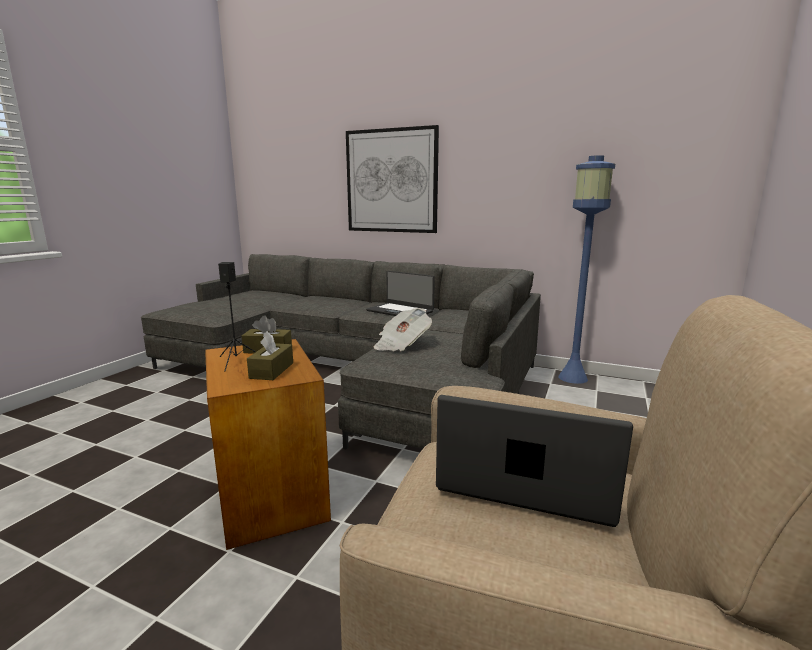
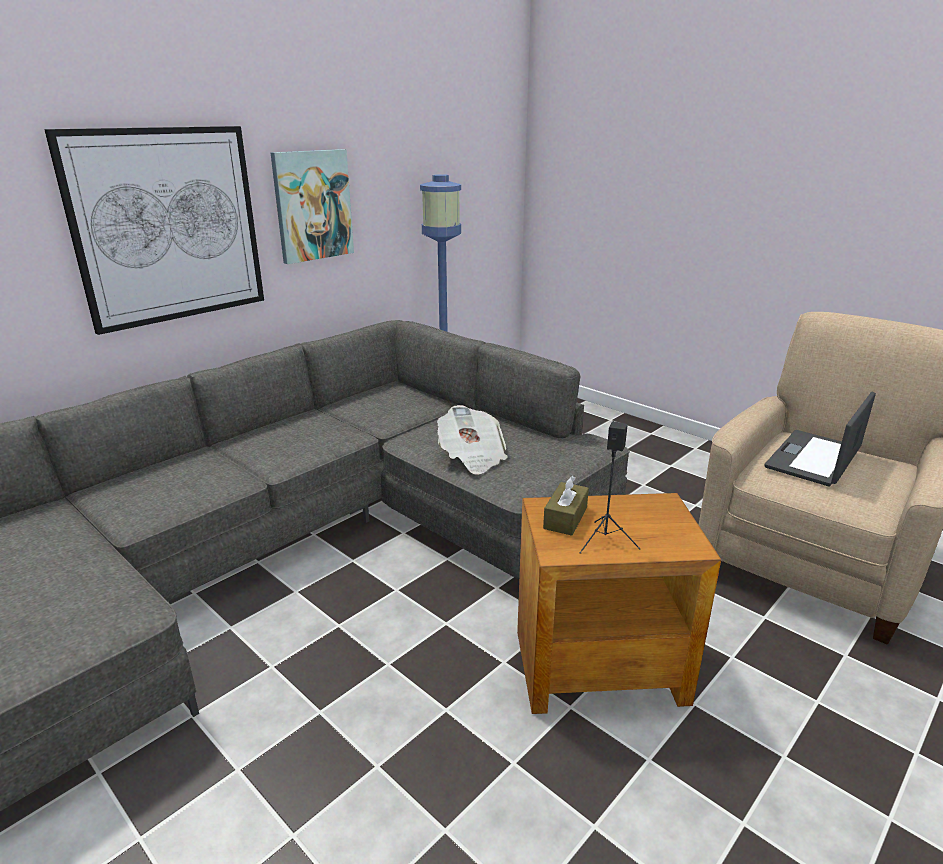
camera: 70 degrees left, 10 degrees up
brown tissue box [247,331,293,380] -> none
laptop [366,271,435,316] -> none
none -> picture [271,149,354,264]

